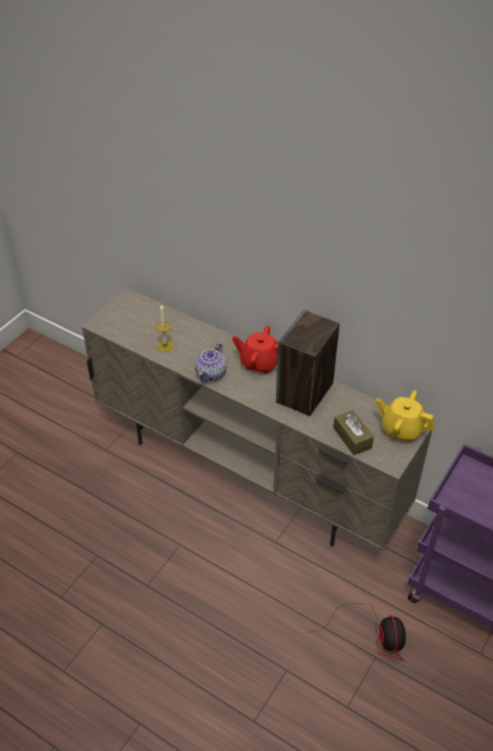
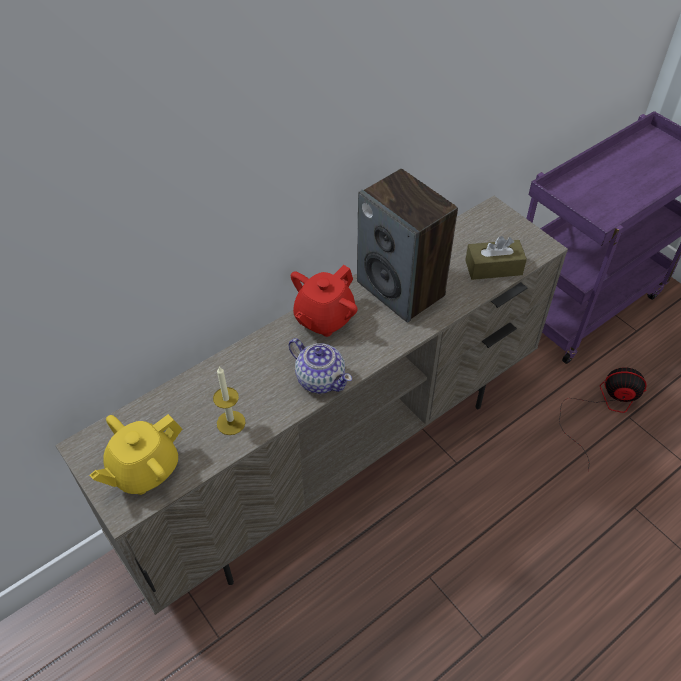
camera: 70 degrees left, 5 degrees up
yellow teapot [376,390,435,442] -> yellow teapot moved to [89,414,182,495]

